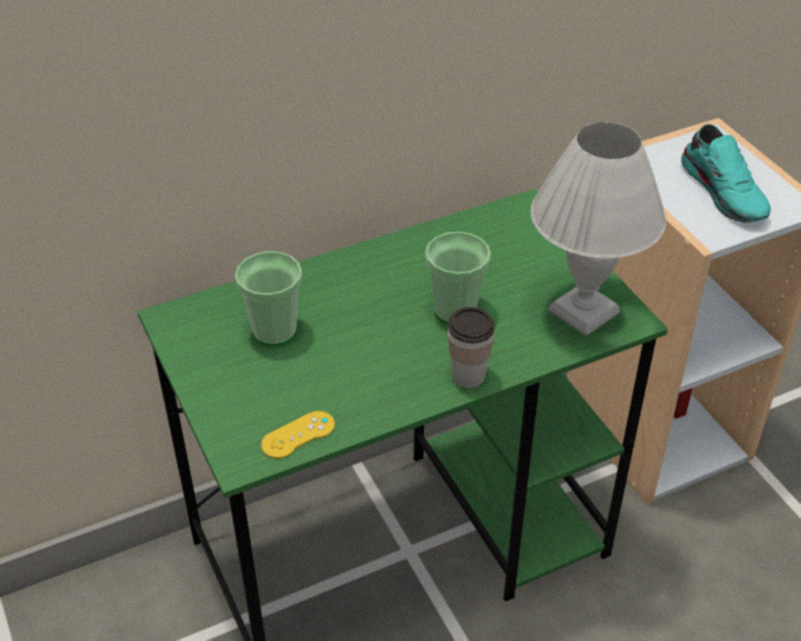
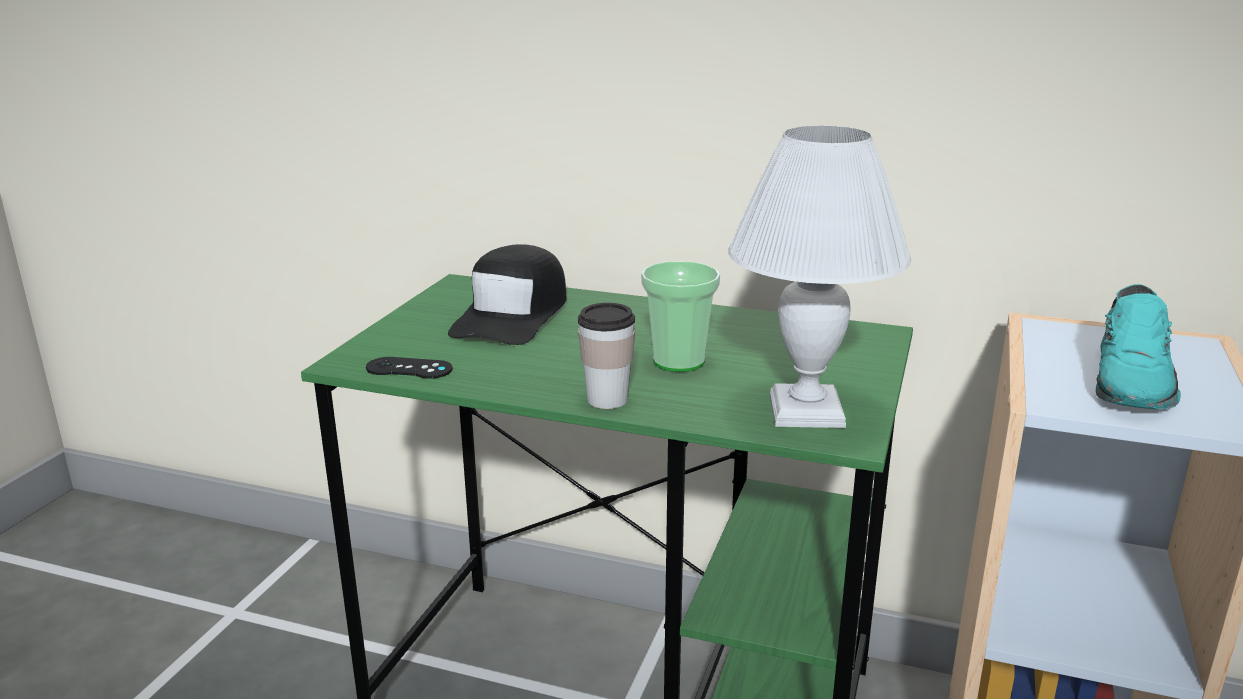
camera: 45 degrees right, 20 degrees down
cup [235,251,302,346] -> black cap [448,244,566,345]
yellow game controller [261,411,335,459] -> black game controller [366,357,453,379]

